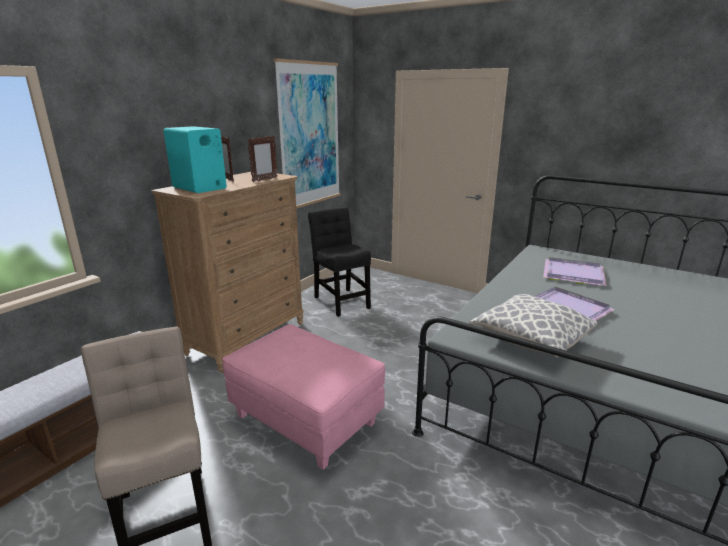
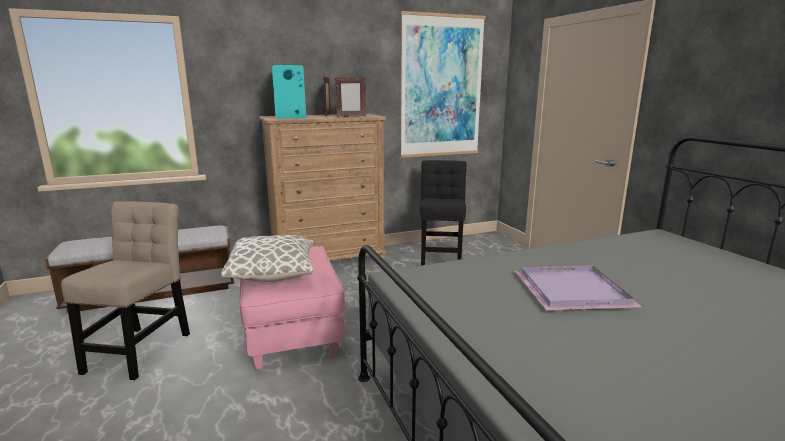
camera: 35 degrees right, 5 degrees down
pillow [469,294,597,358] -> pillow moved to [221,235,314,282]
purple tray [543,257,607,286] -> none

